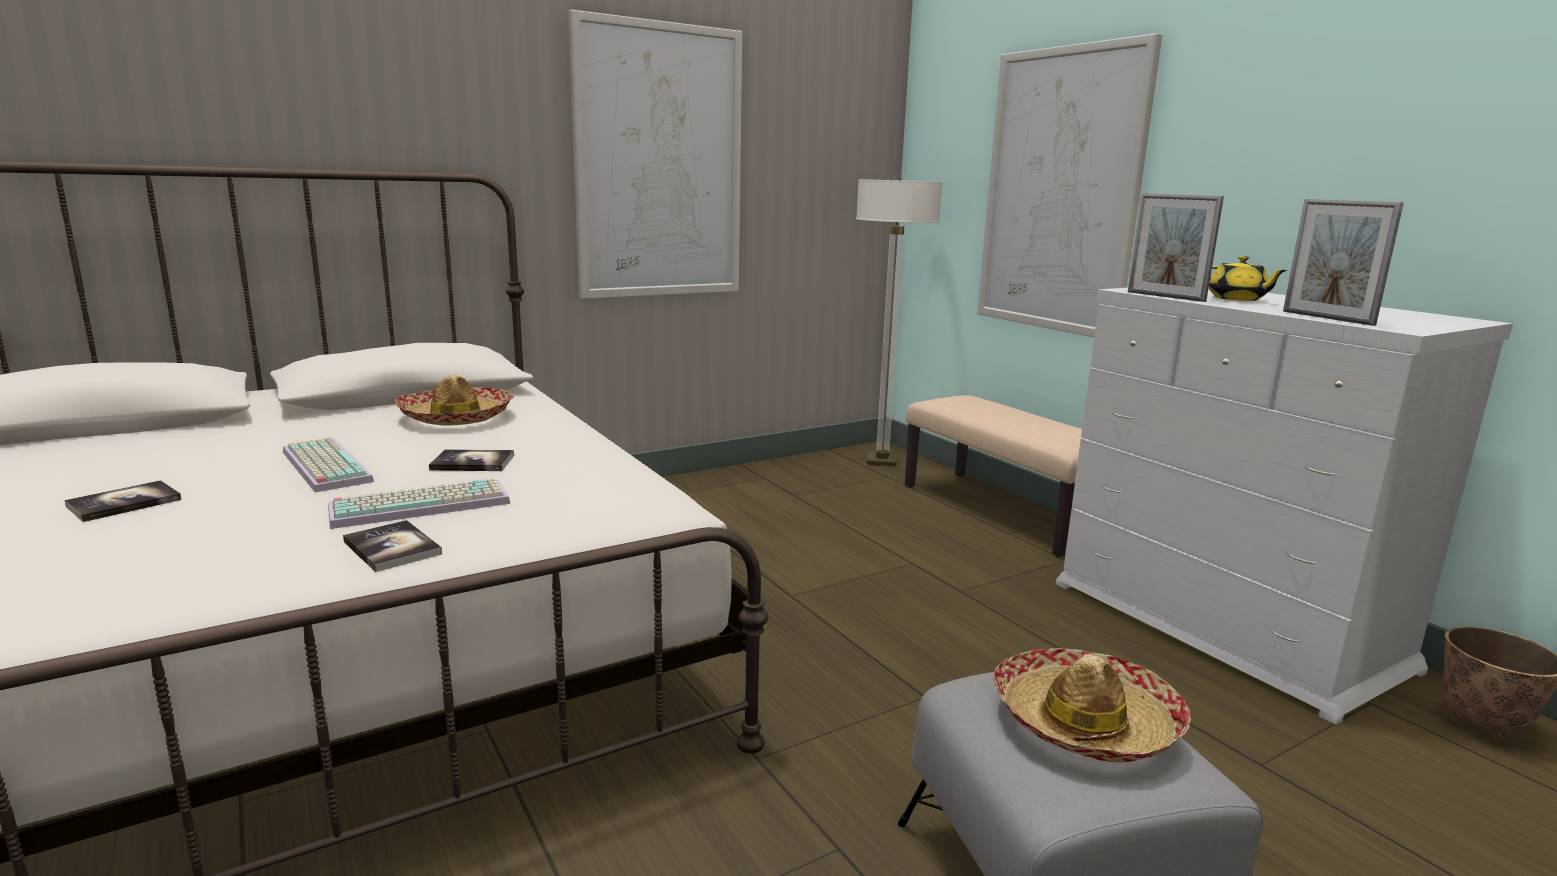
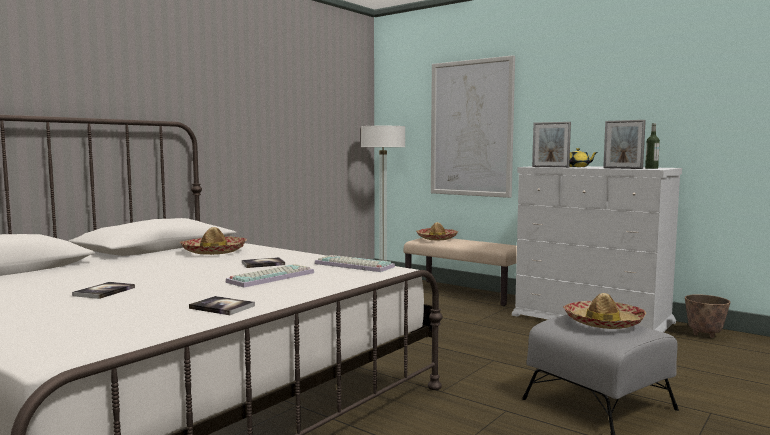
camera: 20 degrees left, 10 degrees down
keyboard [283,437,374,492] -> keyboard moved to [314,255,395,272]
book [343,520,442,572] -> book moved to [189,296,255,315]
picture [568,10,742,299] -> none
none -> hat [416,222,458,240]
none -> bottle [645,123,660,169]

